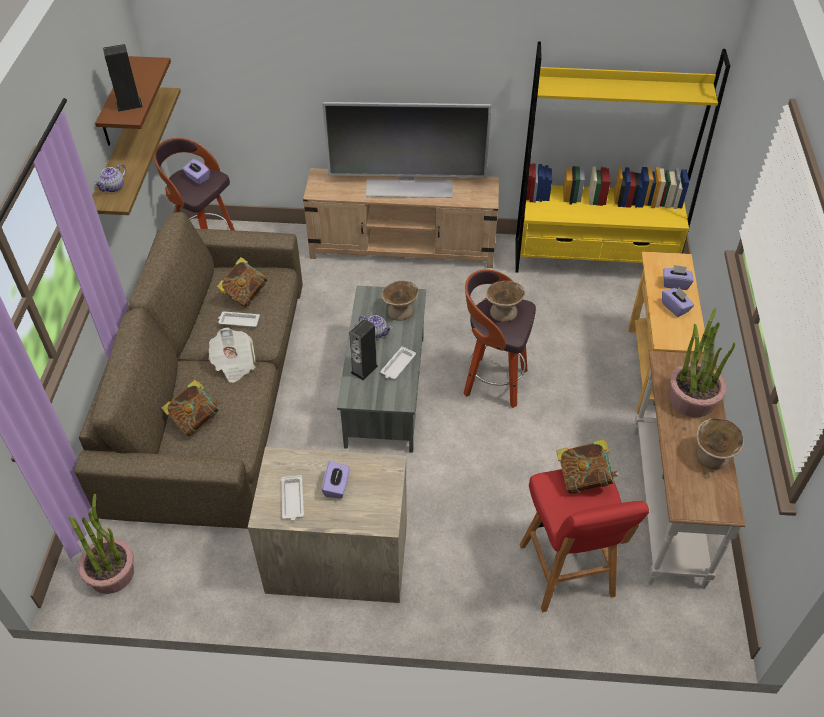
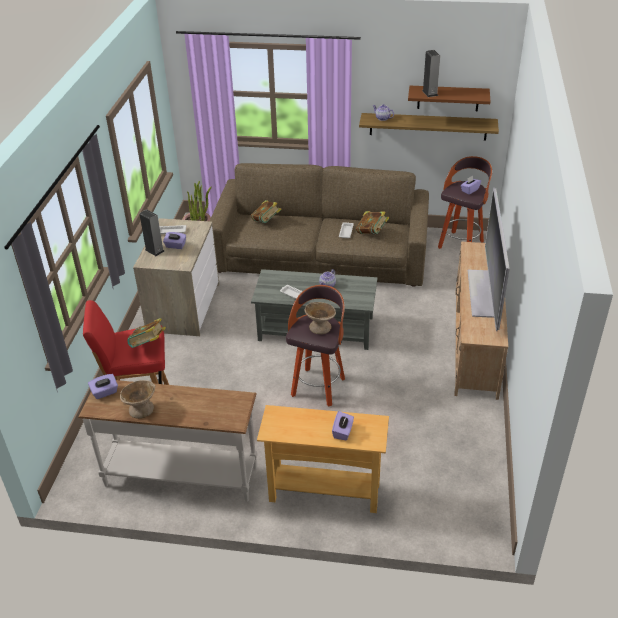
camera: 95 degrees right, 10 degrees down
newspaper [209,328,255,383] -> none
speaker [349,319,378,381] -> speaker moved to [140,209,165,256]
beige bowl [382,281,418,321] -> none
yellow bookcase [516,41,730,273] -> none
purple tissue box [662,287,694,317] -> purple tissue box moved to [88,374,118,399]
potted plant [670,308,735,417] -> none

